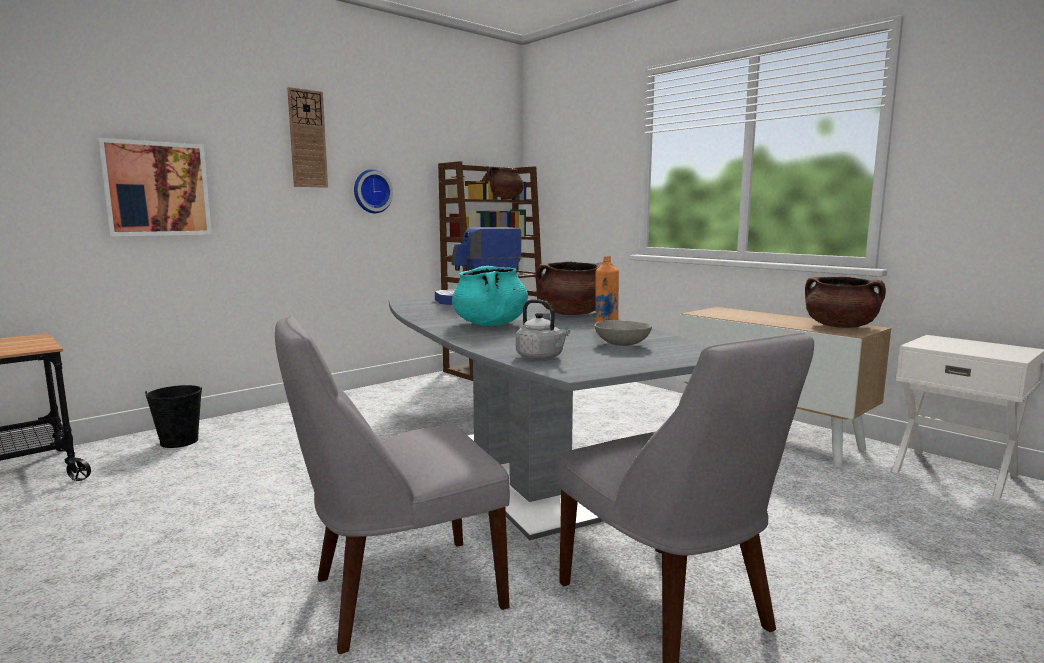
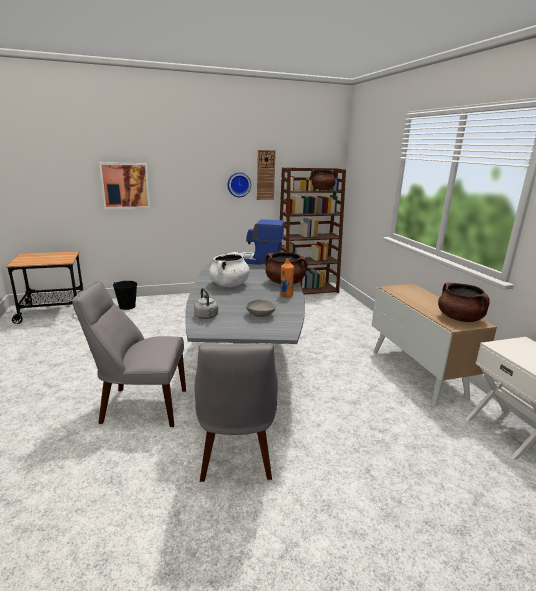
camera: 25 degrees right, 10 degrees up
wall clock [287,87,328,188] -> wall clock moved to [257,150,276,200]
turquoise cooking pot [452,266,528,326] -> white cooking pot [209,252,250,287]

